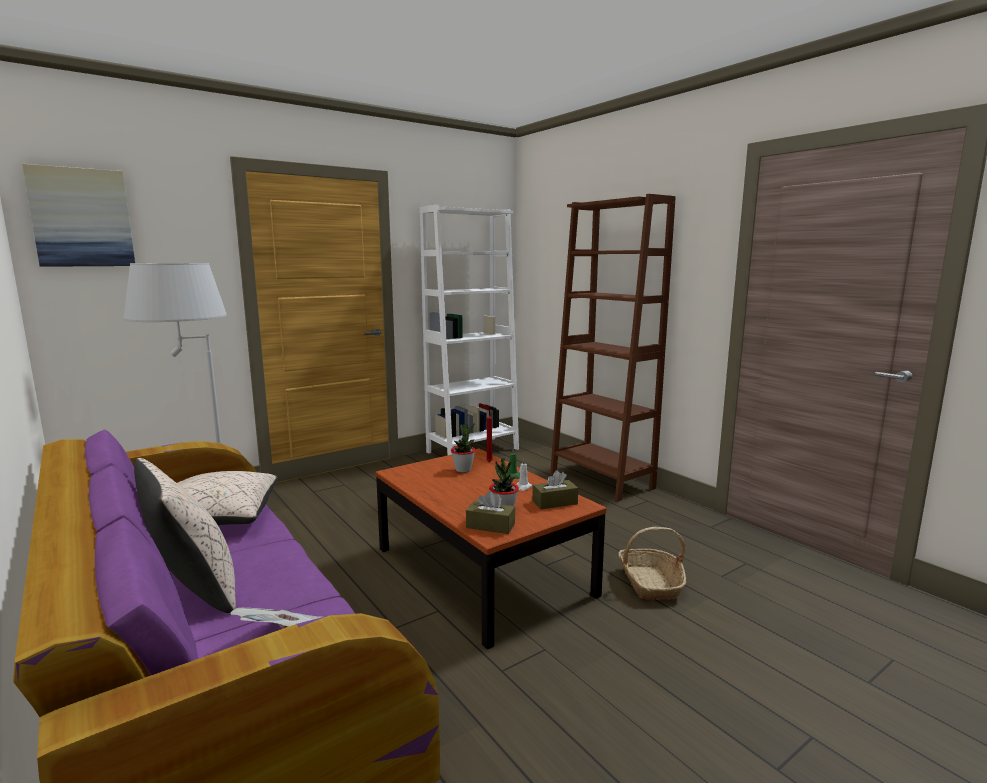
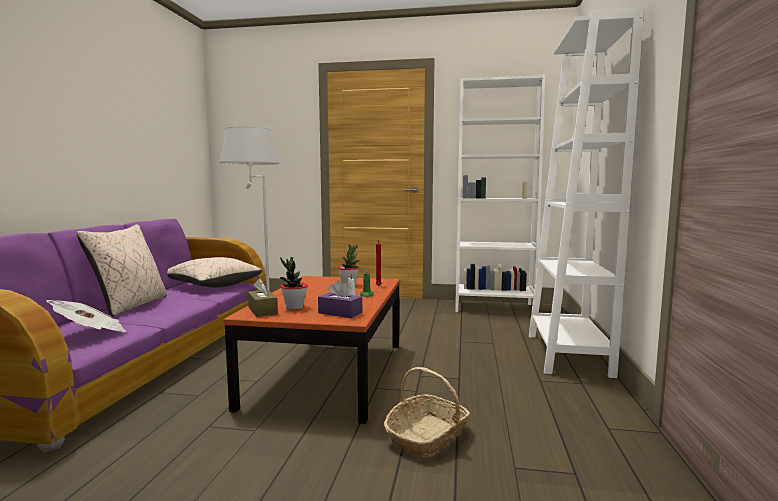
camera: 45 degrees right, 5 degrees down
picture [22,164,135,267] -> none
brown tissue box [532,470,578,509] -> purple tissue box [318,280,362,318]
brown bookcase [550,194,676,502] -> white bookcase [529,8,644,378]

